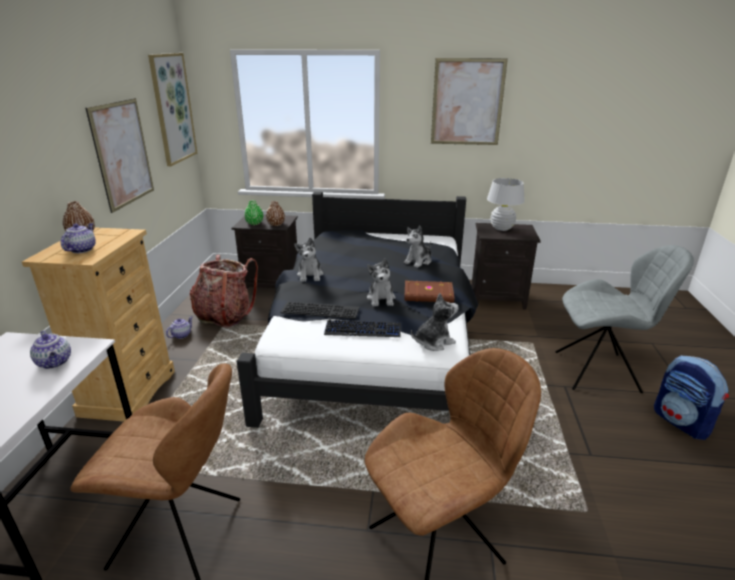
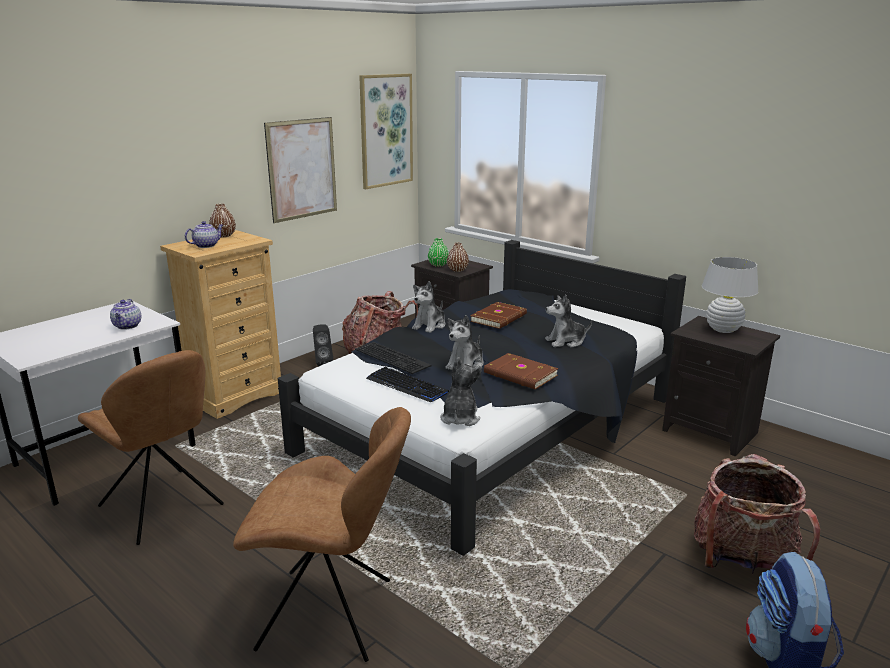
camera: 35 degrees right, 5 degrees down
teapot [166,316,193,339] -> black speaker [313,324,334,367]
plush toy [411,293,458,351] -> plush toy turned 90 degrees counterclockwise [440,357,483,426]
picture [431,58,508,145] -> none
grey chair [555,245,694,393] -> backpack [694,454,820,574]
none -> brown book [470,302,527,329]

